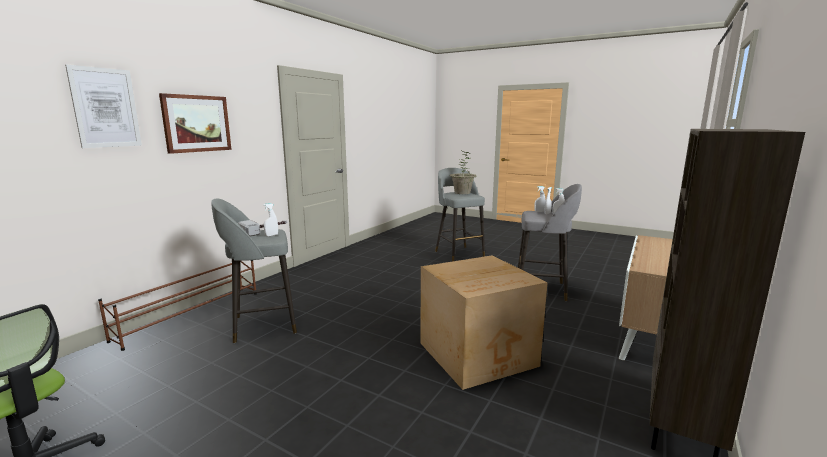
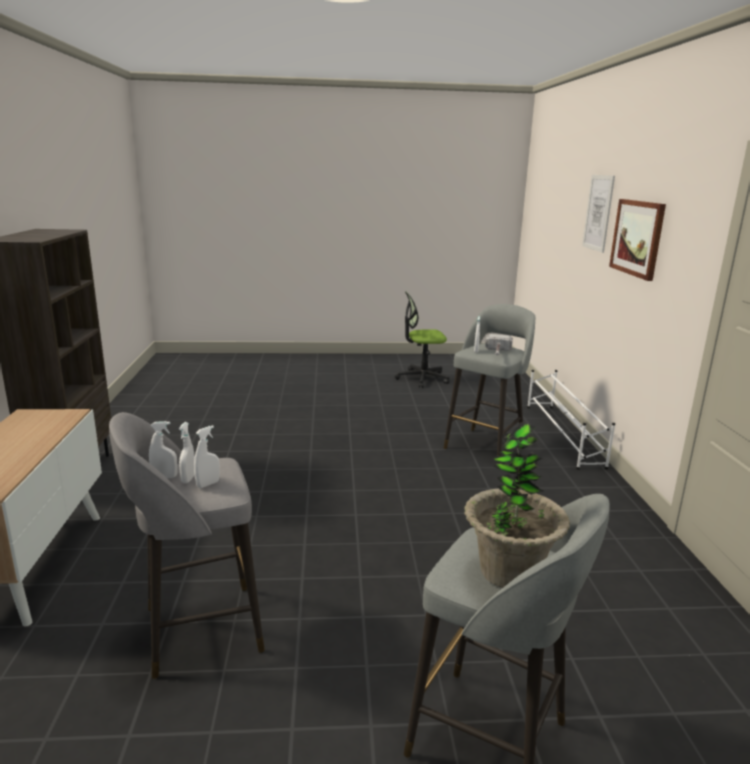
camera: 145 degrees right, 5 degrees up
brown shoe rack [98,260,257,351] -> white shoe rack [527,370,615,470]
cardboard box [420,255,548,390] -> none

